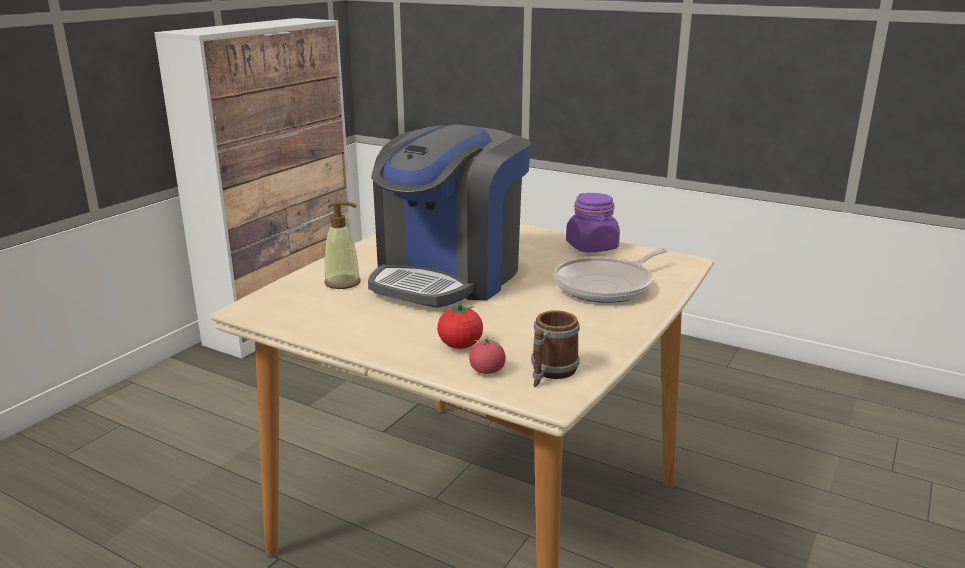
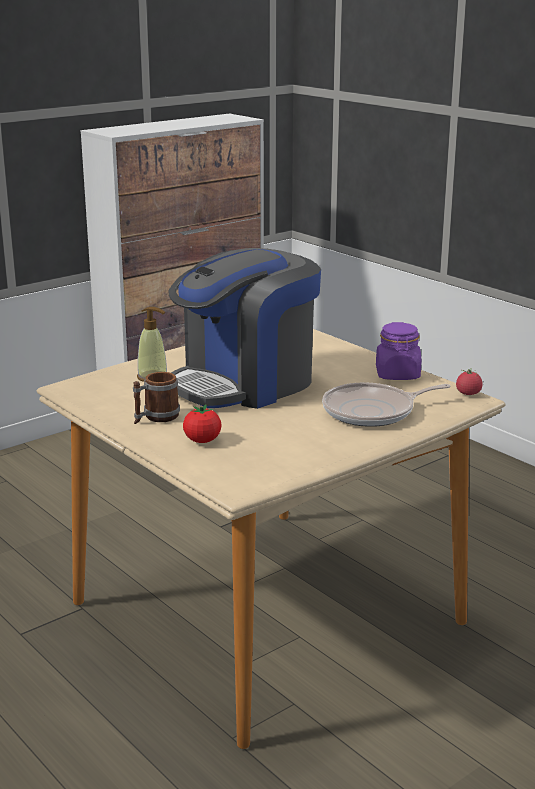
camera: 20 degrees right, 0 degrees up
tomato [469,335,506,374] -> tomato moved to [456,368,482,395]
mug [531,311,580,387] -> mug moved to [133,372,180,424]

